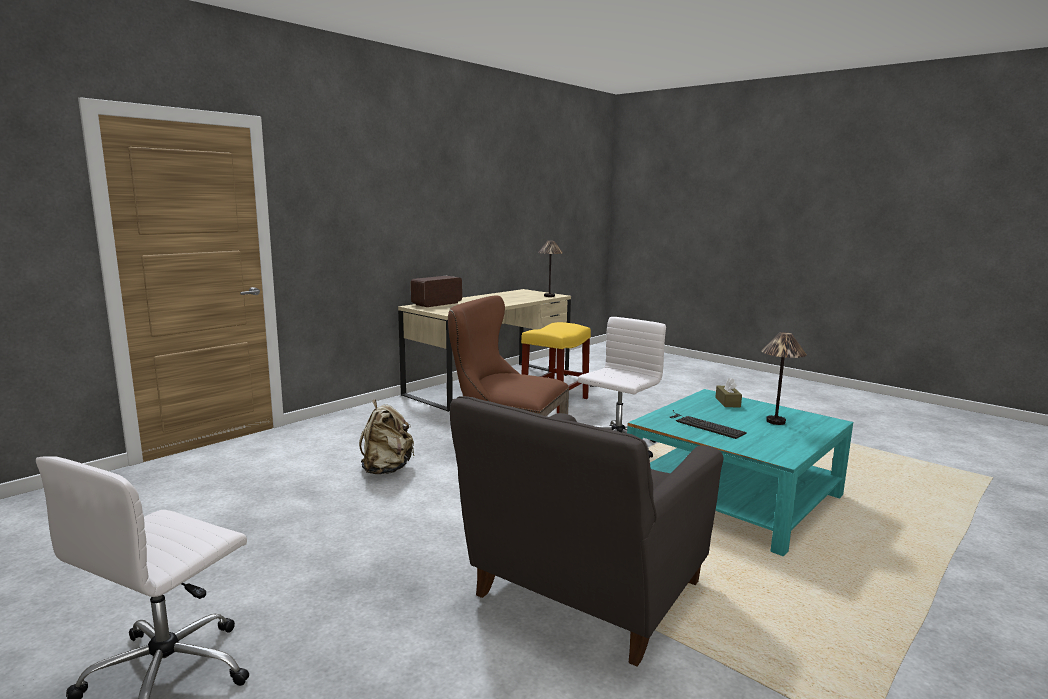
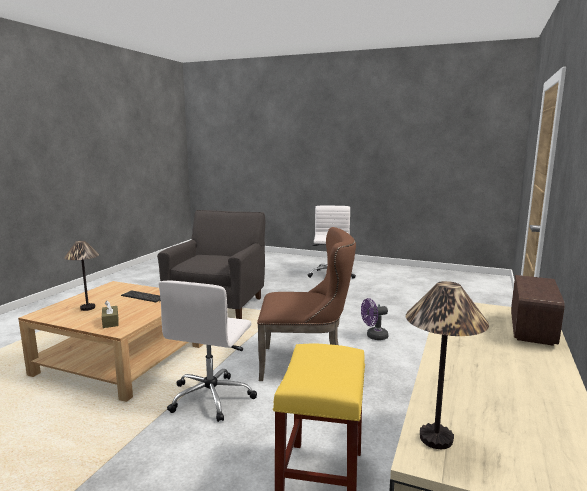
camera: 160 degrees right, 0 degrees up
beige backpack [359,400,415,474] -> purple fan [361,298,389,340]
turquoise coffee table [627,389,853,557] -> beige coffee table [18,281,203,402]

